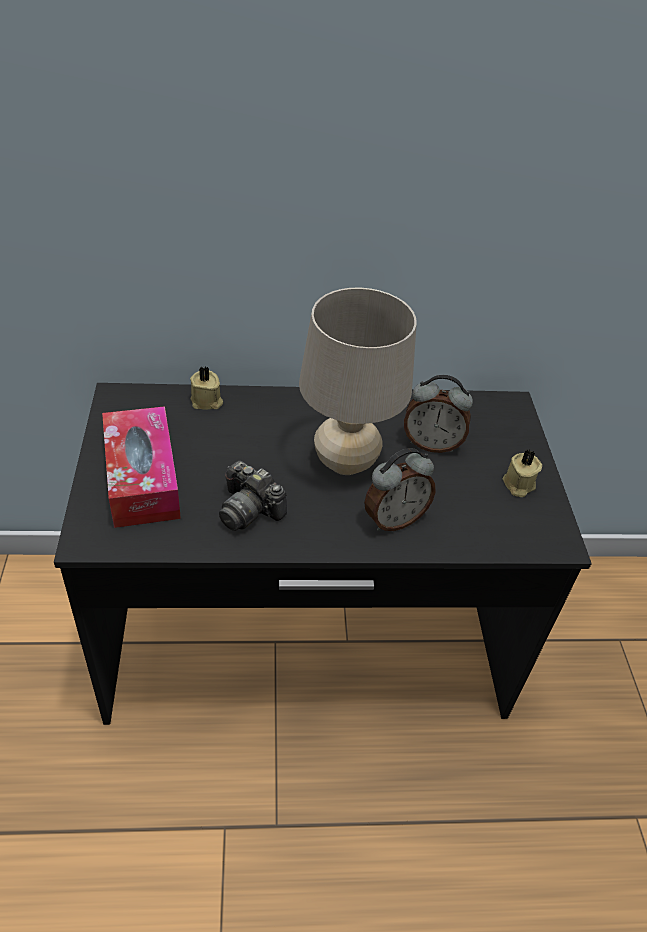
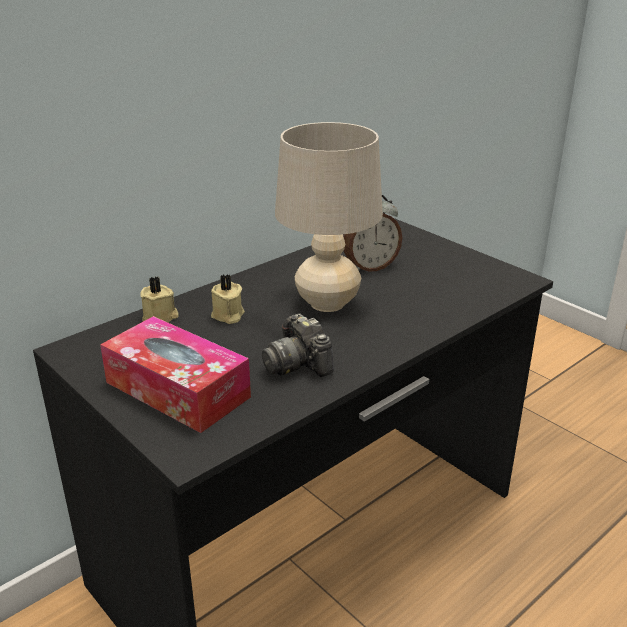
camera: 35 degrees left, 15 degrees down
camera [219,461,287,531] -> camera turned 60 degrees clockwise [262,313,334,377]
alarm clock [364,448,436,531] -> none
beige candle [502,450,542,497] -> beige candle moved to [211,274,245,324]

